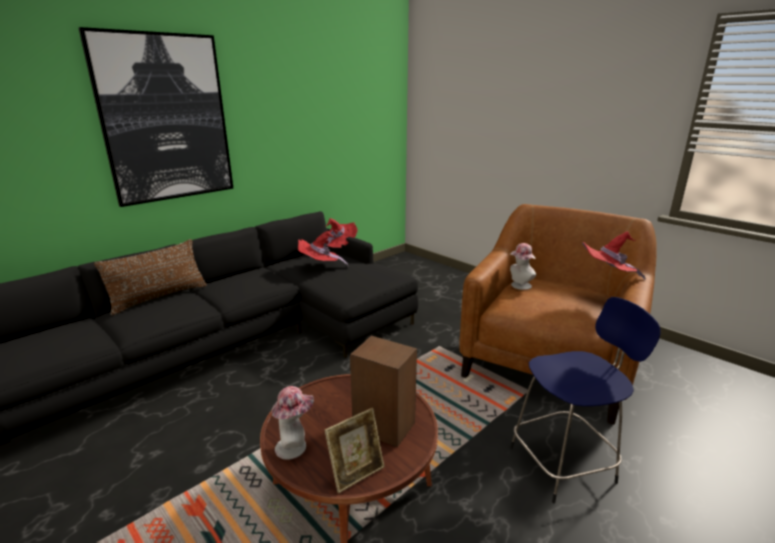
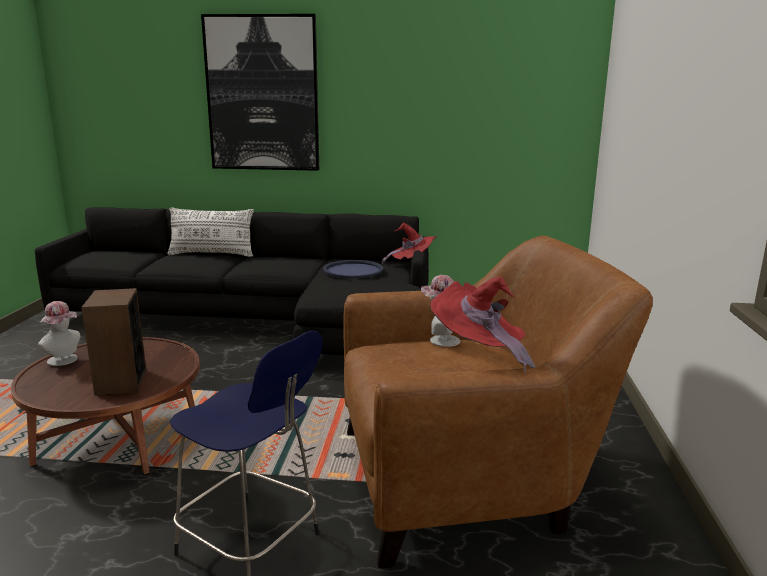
camera: 50 degrees right, 5 degrees down
brown pillow [94,239,207,315] -> white pillow [168,207,254,257]
red hat [298,231,349,267] -> blue tray [323,260,383,278]
picture frame [324,408,385,493] -> none

